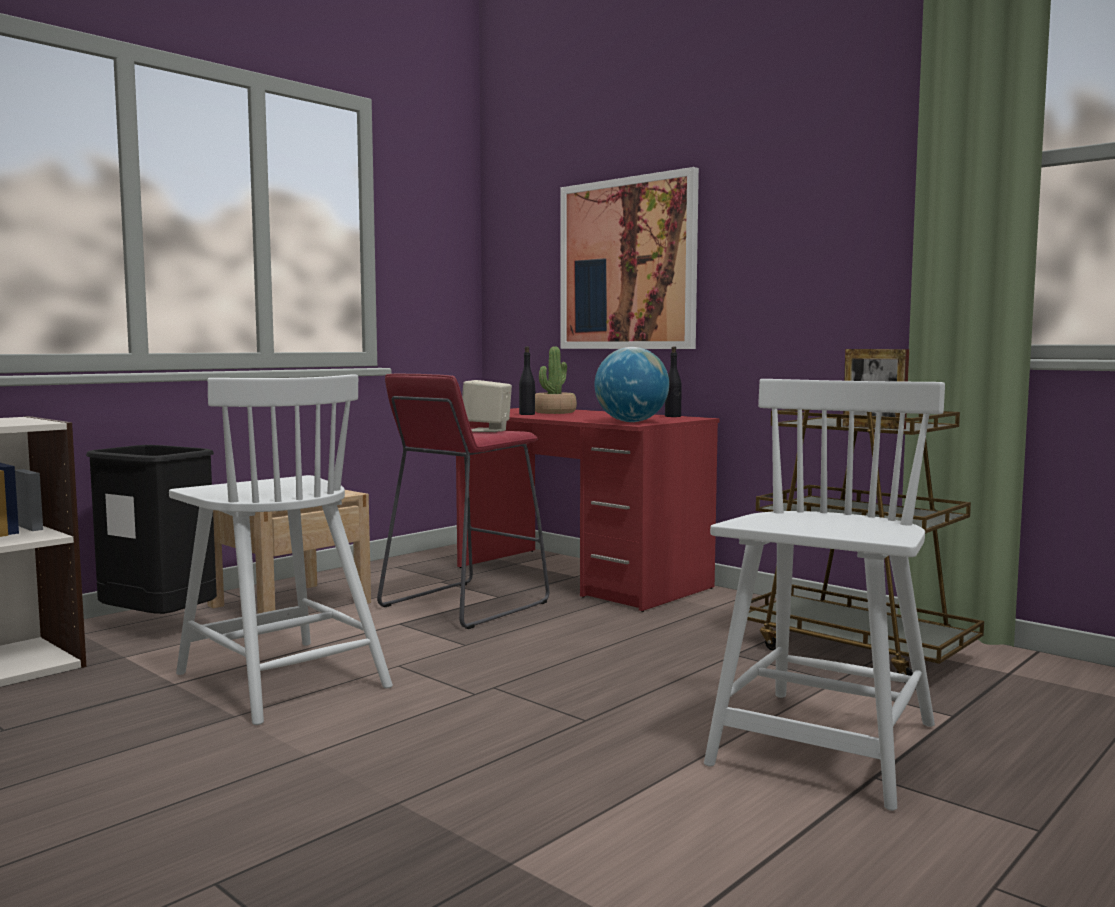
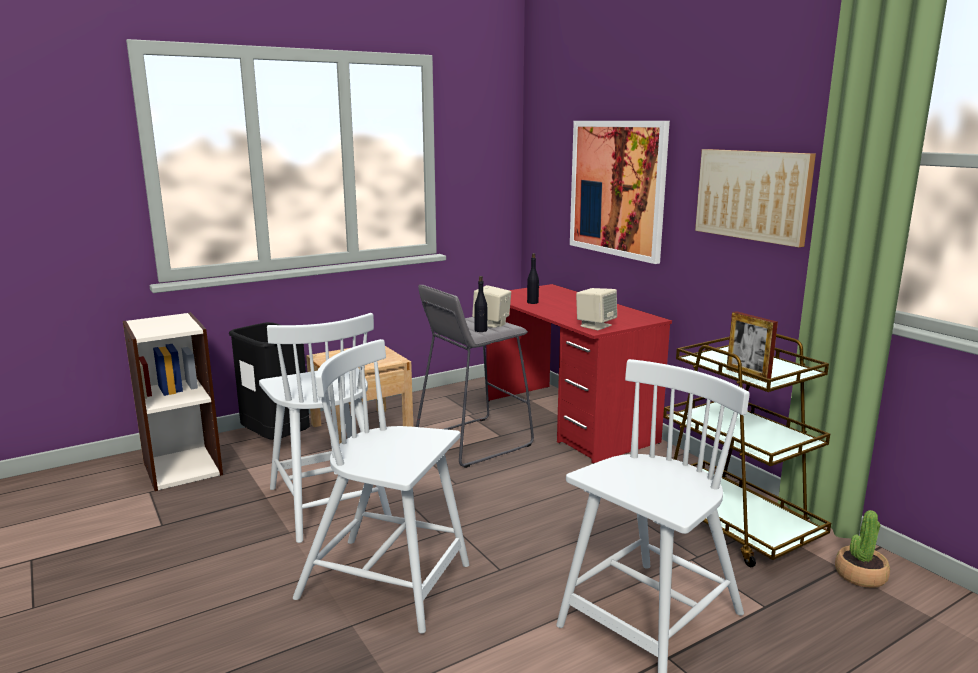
camera: 15 degrees right, 10 degrees up
red stool [377,373,549,629] -> grey stool [416,285,534,468]
potted plant [535,347,577,414] -> potted plant moved to [835,510,890,588]
globe [595,347,669,422] -> beige speaker [576,288,617,330]
black bottle [665,347,682,417] -> black bottle moved to [474,276,487,332]
none -> white chair [293,339,469,634]
none -> picture [695,149,816,247]

